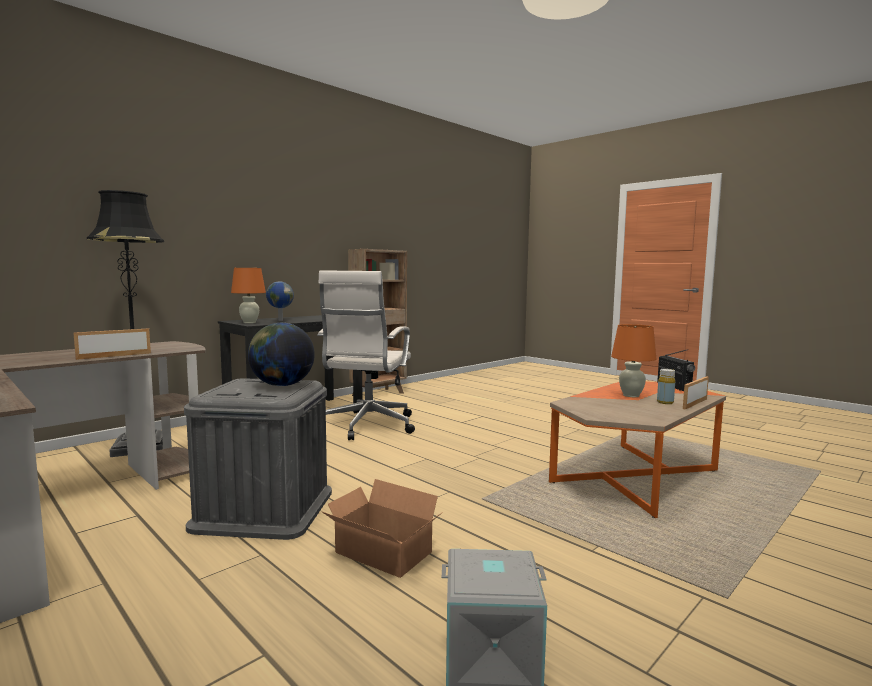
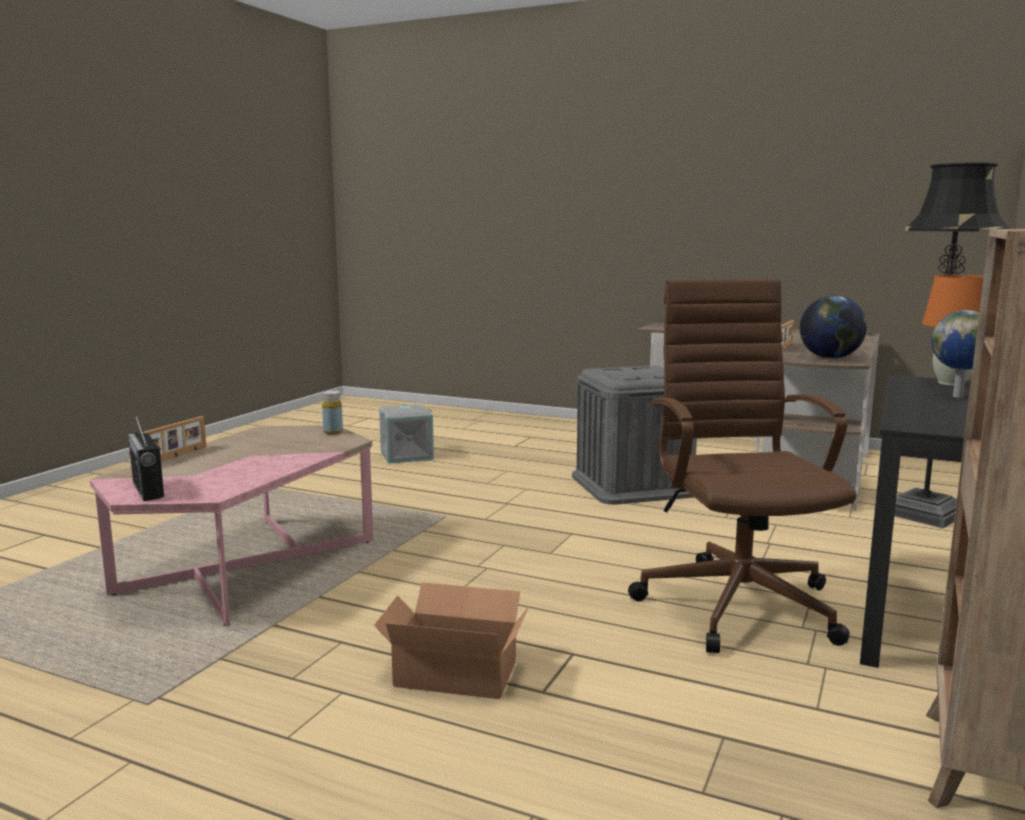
camera: 160 degrees right, 5 degrees up
globe [248,323,315,386] -> globe moved to [800,296,867,359]
white office chair [317,270,415,440] -> brown office chair [628,279,856,653]
cardboard box [322,479,443,578] -> cardboard box moved to [374,582,529,699]
orange coffee table [549,381,726,518] -> pink coffee table [90,425,373,627]
orange table lamp [611,324,657,397] -> none
yellow bottle [657,369,675,404] -> yellow bottle moved to [322,390,343,435]

